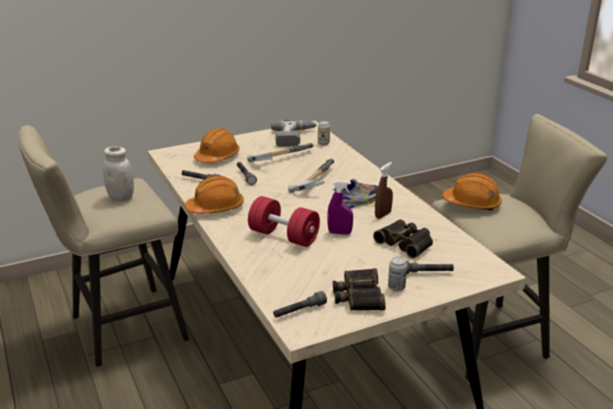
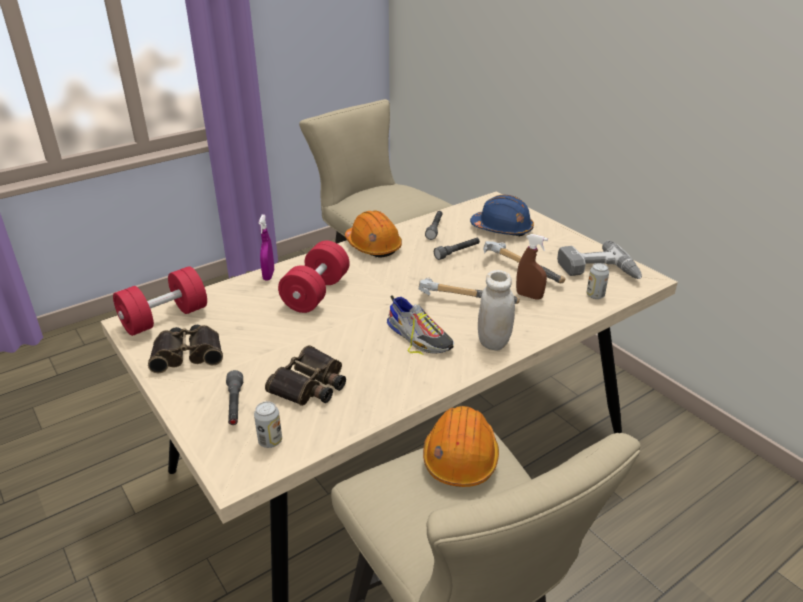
camera: 80 degrees right, 5 degrees up
white jar [103,146,134,201] -> white jar moved to [478,270,515,350]
orange hard hat [194,128,239,163] -> blue hard hat [470,195,534,236]
grey flashlight [273,291,327,318] -> red dumbbell [113,266,207,336]
purple spray bottle [327,181,353,235] -> purple spray bottle moved to [258,214,274,280]
brown spray bottle [375,162,393,219] -> brown spray bottle moved to [516,234,548,300]
can [388,257,407,291] -> can moved to [254,401,282,448]

